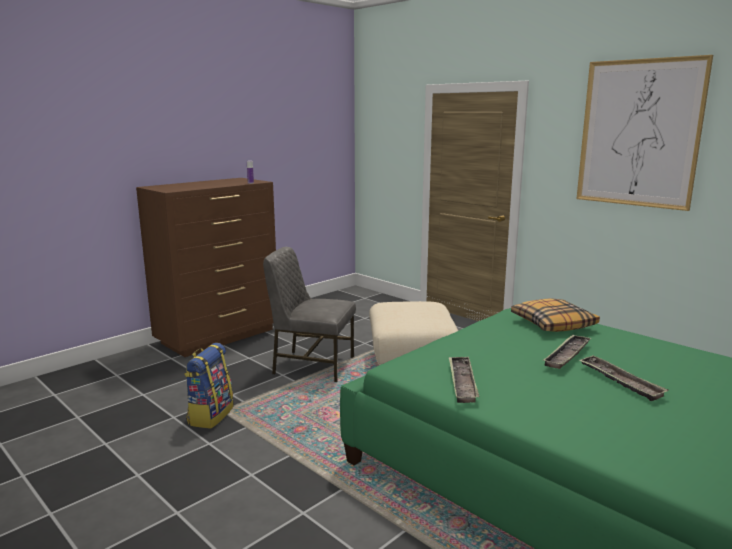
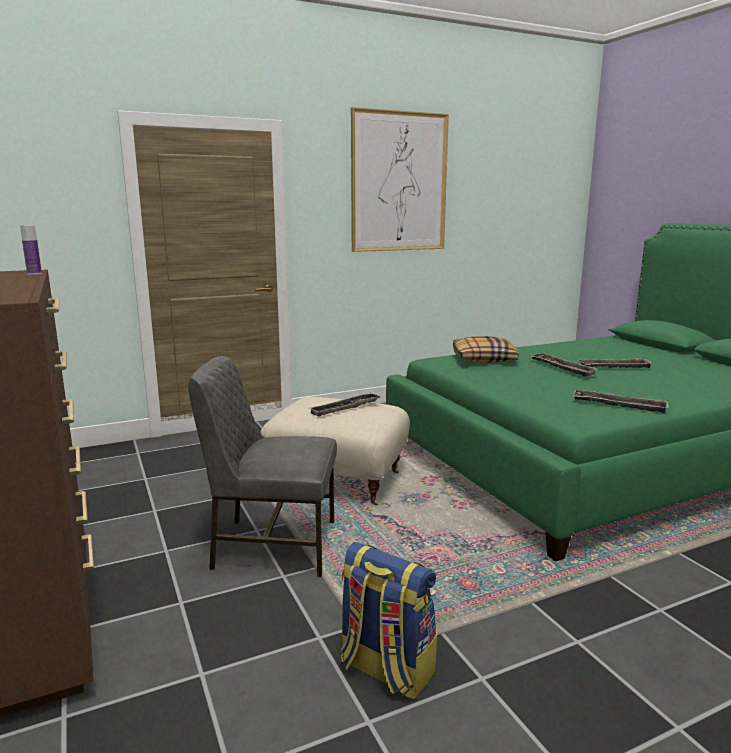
camera: 70 degrees left, 0 degrees up
grey chair [263,247,356,382] -> grey chair turned 60 degrees clockwise [188,356,337,577]
none -> tray [310,392,380,416]

